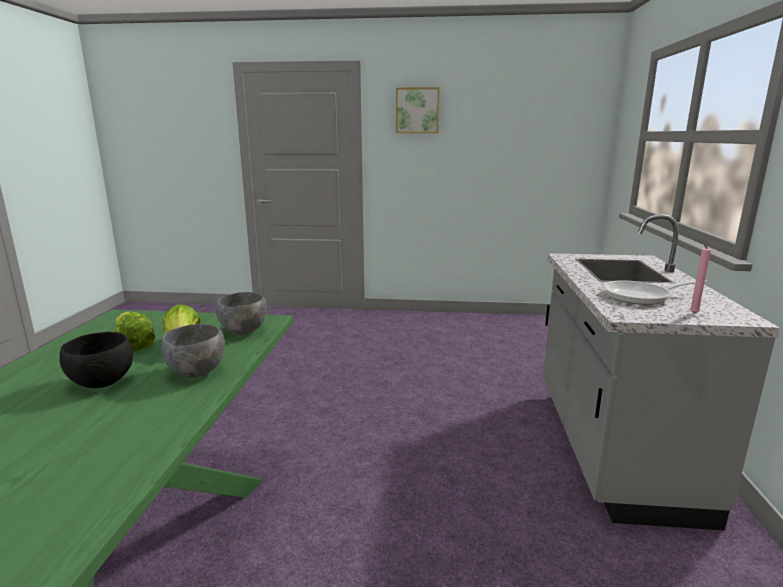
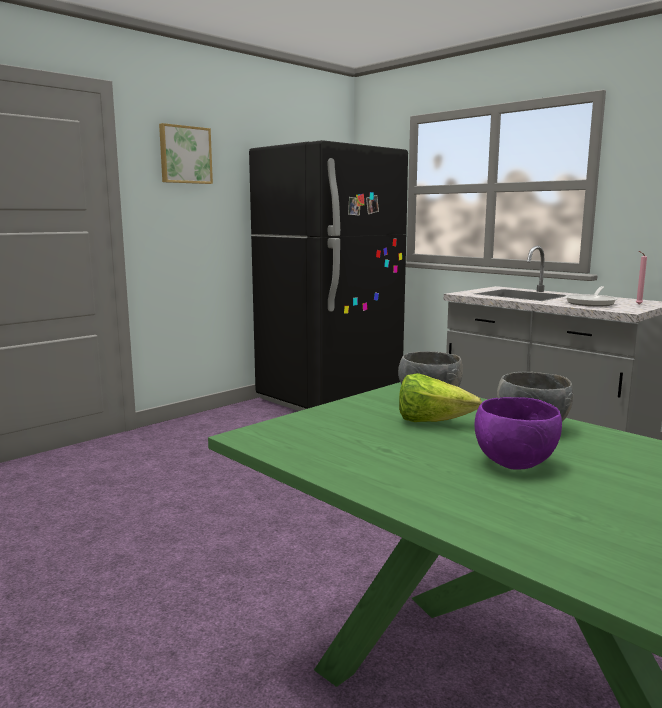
camera: 50 degrees left, 5 degrees down
black bowl [59,332,133,388] -> purple bowl [474,397,562,470]
lettuce [115,312,156,351] -> none
none -> black fridge [249,140,408,411]

